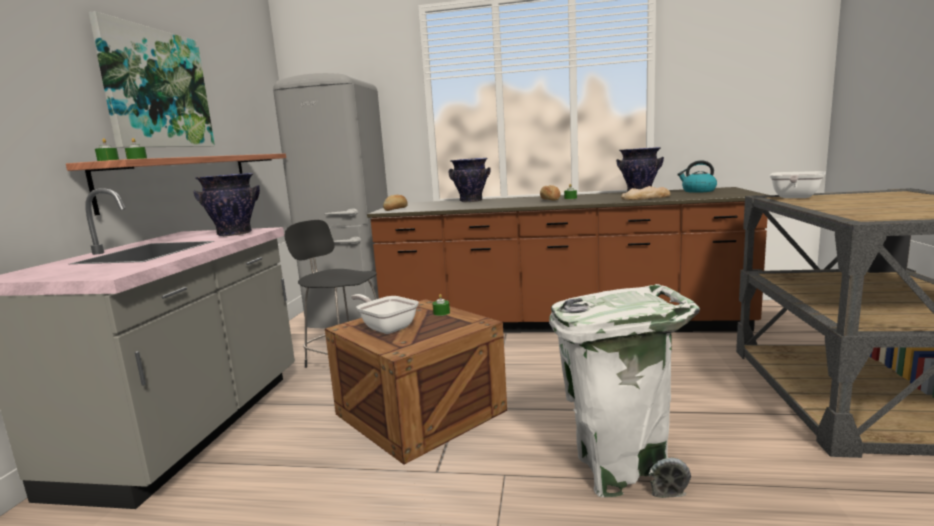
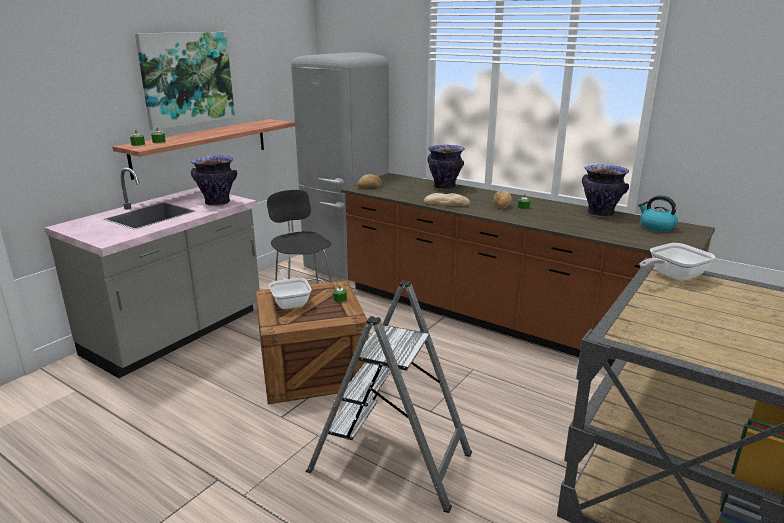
camera: 25 degrees right, 10 degrees up
white trash can [549,284,700,498] -> grey step ladder [305,280,472,513]
bread [621,186,670,200] -> bread moved to [424,193,470,206]

